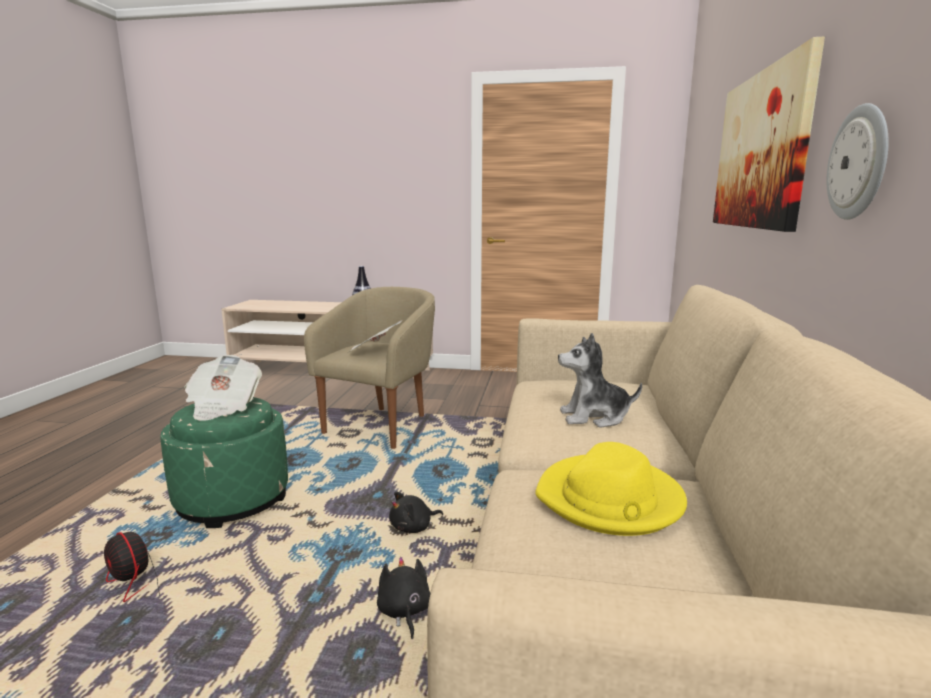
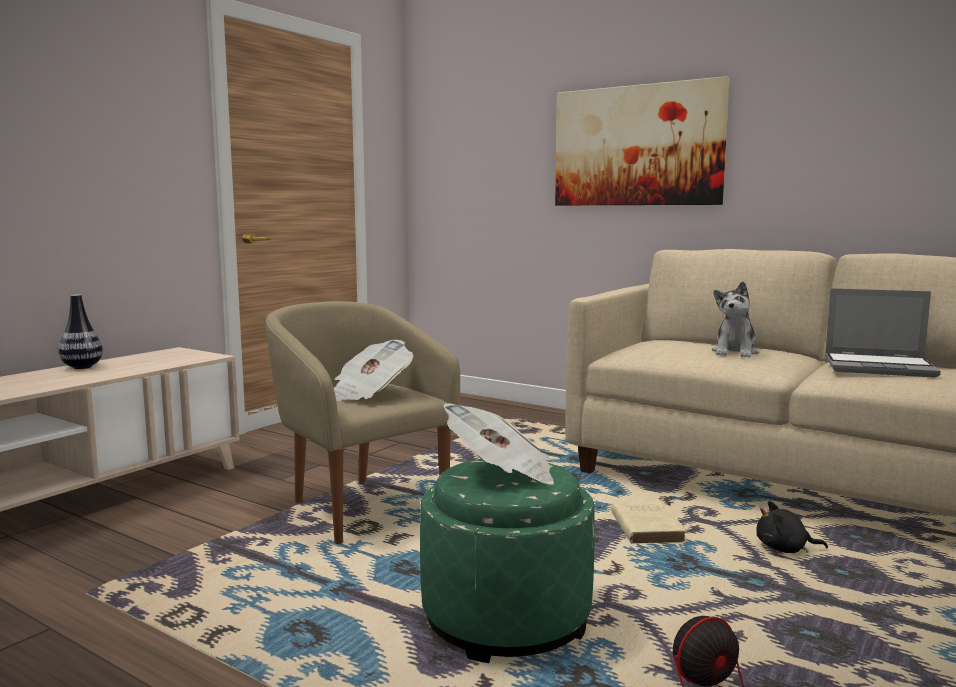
camera: 65 degrees left, 5 degrees down
black plush toy [389,491,443,533] -> beige book [611,501,687,544]
yellow hat [535,442,687,536] -> laptop [825,288,941,378]
wall clock [827,103,889,220] -> none

